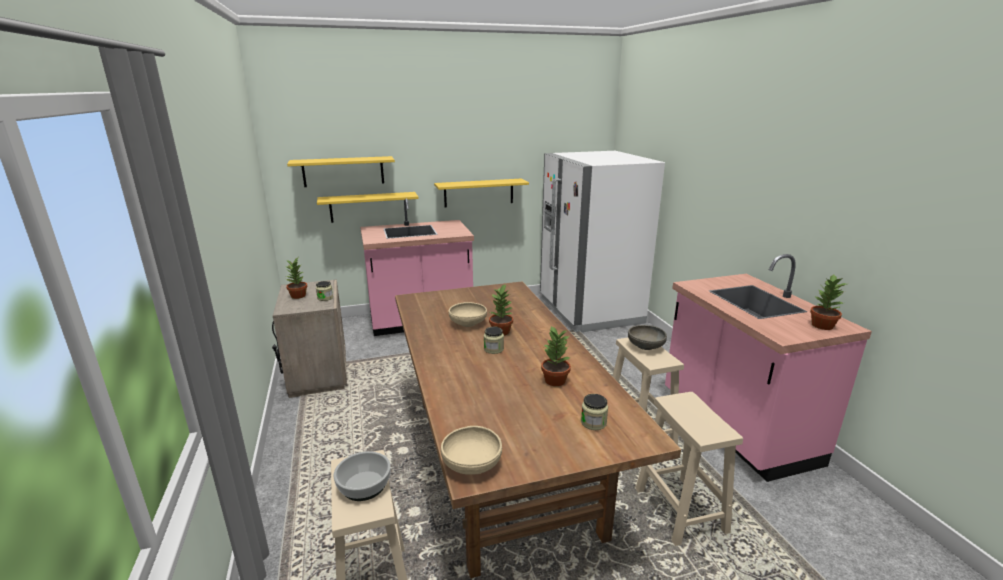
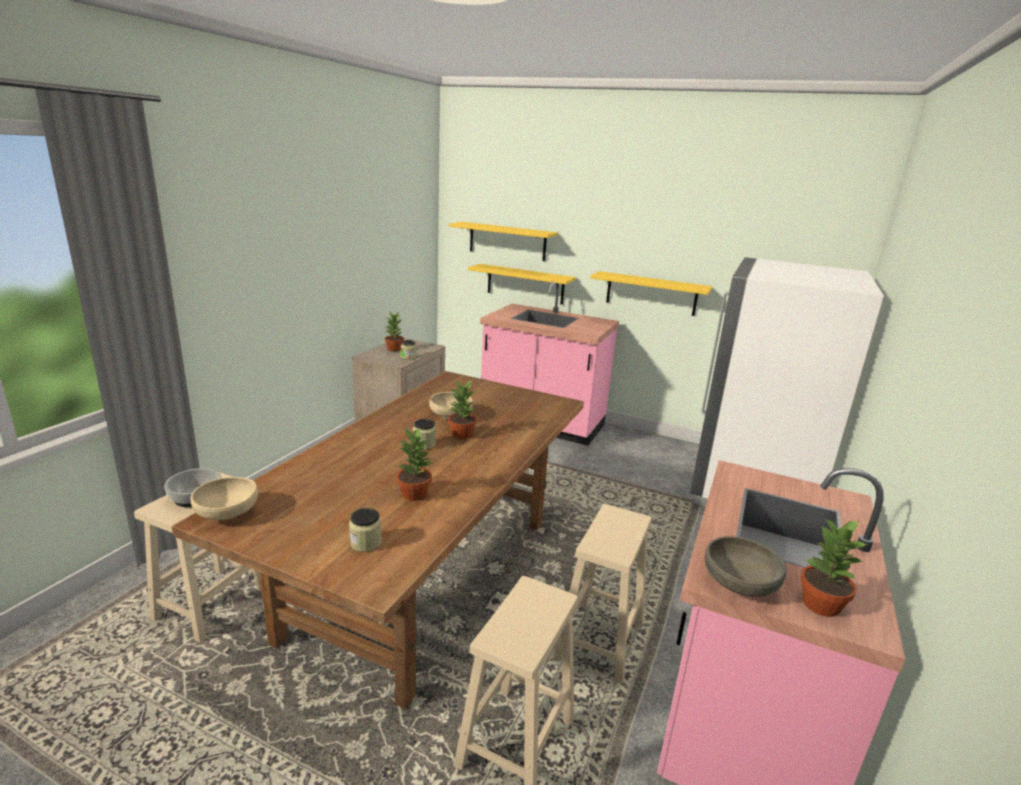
camera: 40 degrees right, 0 degrees up
grey bowl [628,325,667,350] -> grey bowl moved to [705,536,786,597]

